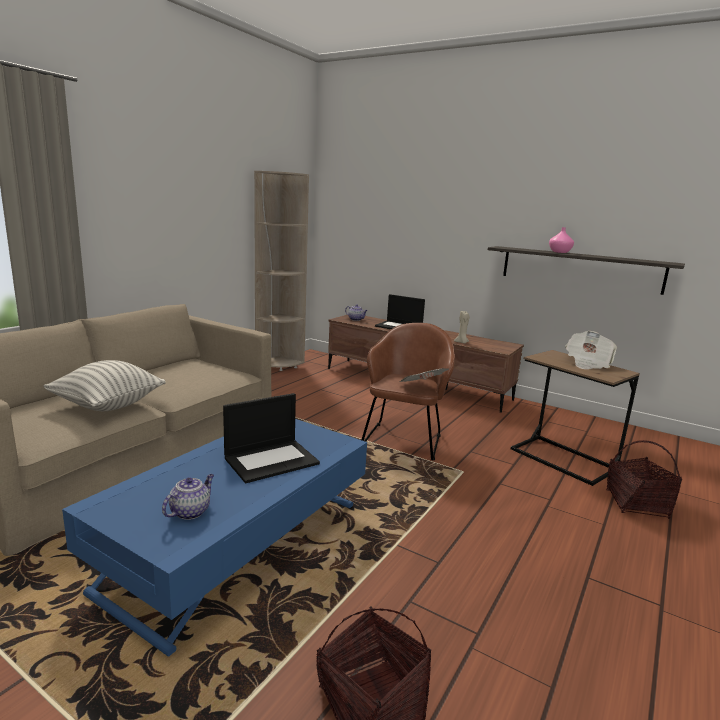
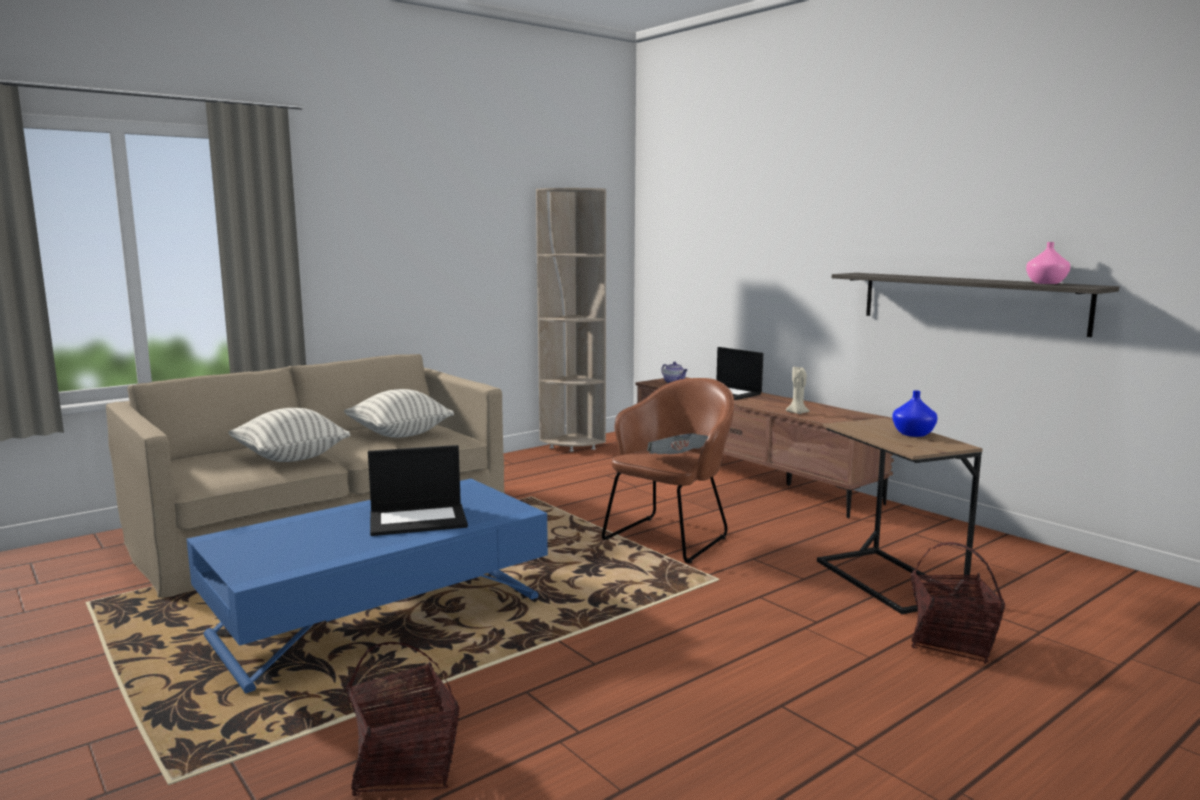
camera: 20 degrees right, 5 degrees down
teapot [162,474,214,520] -> none
pink vase [549,227,574,253] -> pink vase moved to [1026,242,1070,284]
newspaper [565,331,617,369] -> blue vase [892,390,938,437]
none -> pillow [344,389,454,438]

